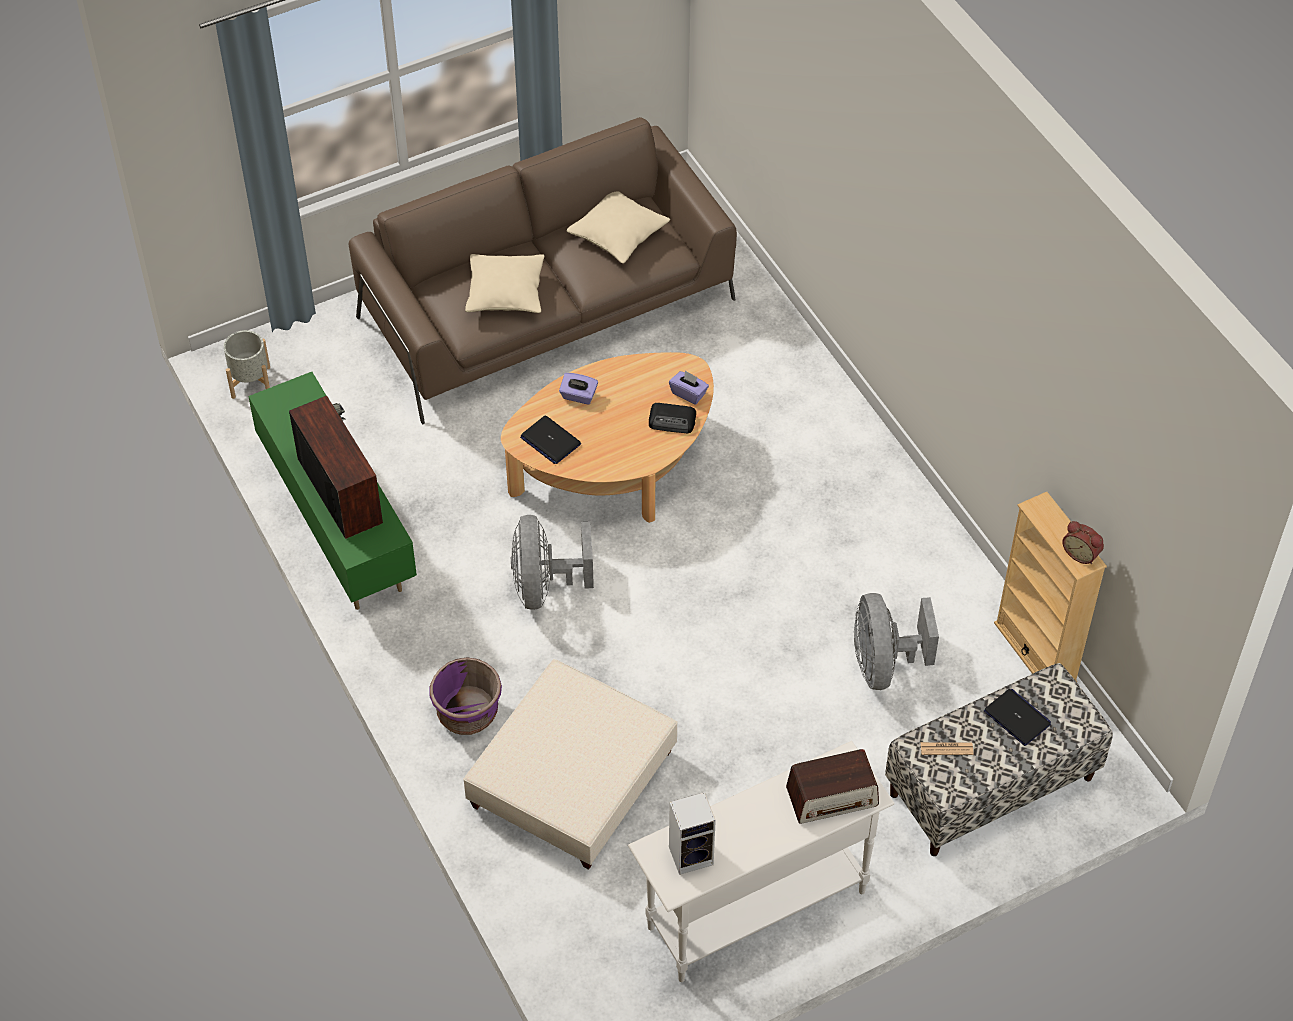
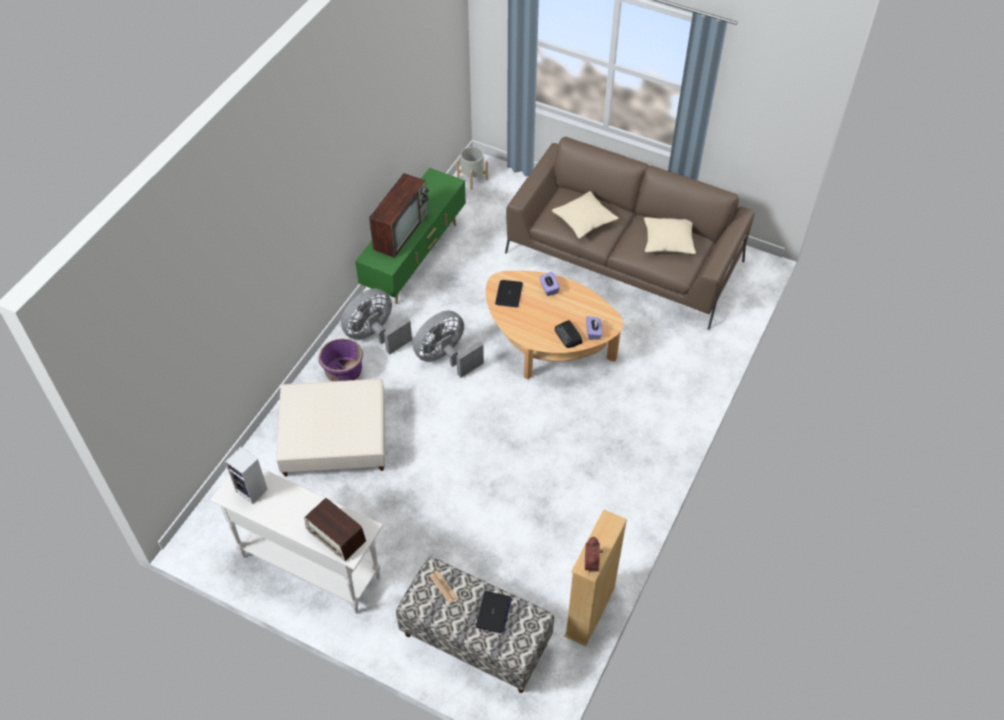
camera: 55 degrees right, 0 degrees up
grey fan [854,593,939,690] -> grey fan moved to [341,288,412,355]

